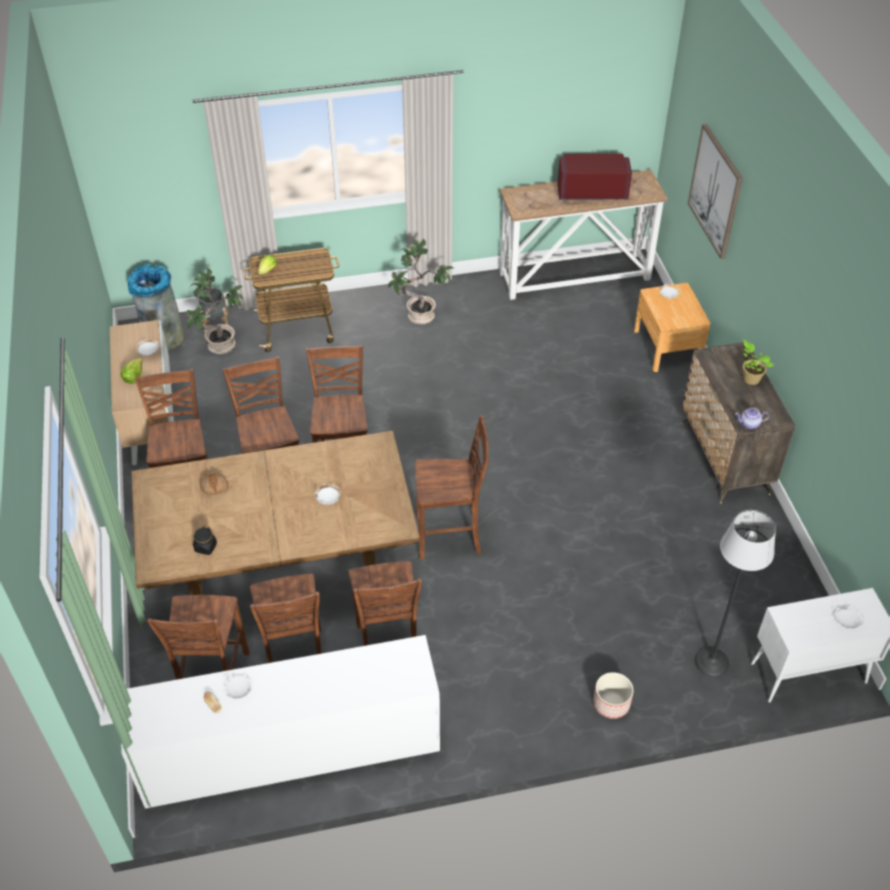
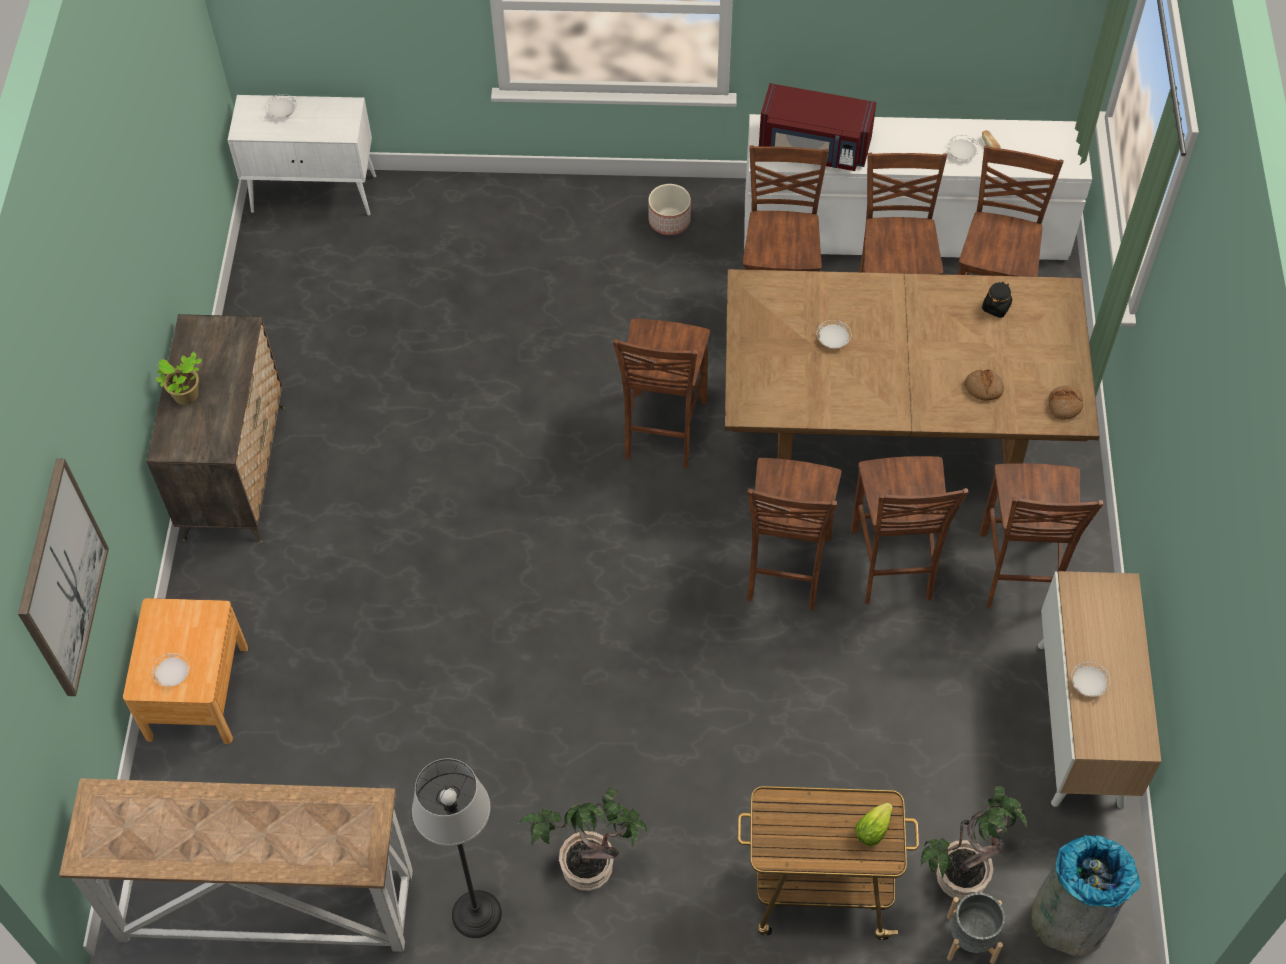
camera: 165 degrees left, 10 degrees up
lettuce [120,358,142,384] -> none
brown chair [415,416,489,560] -> brown chair turned 90 degrees counterclockwise [613,319,710,468]
red microwave [557,154,632,200] -> red microwave moved to [759,83,876,171]
planter [593,672,634,719] -> planter moved to [648,184,691,235]
floor lamp [695,510,776,677] -> floor lamp moved to [412,758,502,938]
teapot [735,408,769,429] -> none
none -> bread [1048,385,1083,420]

